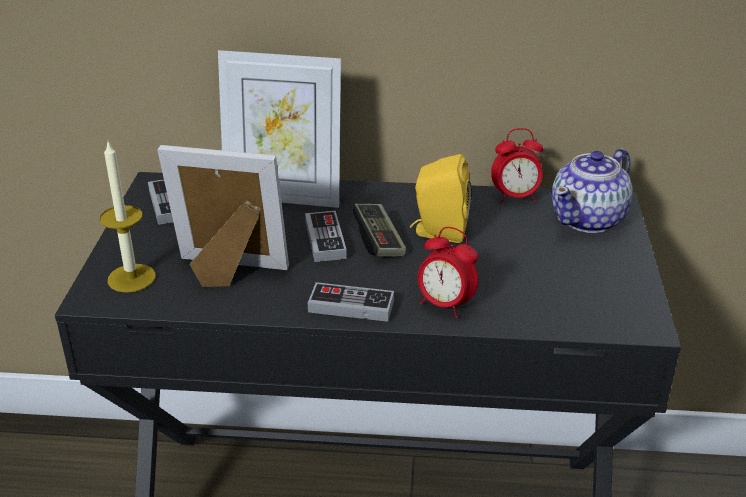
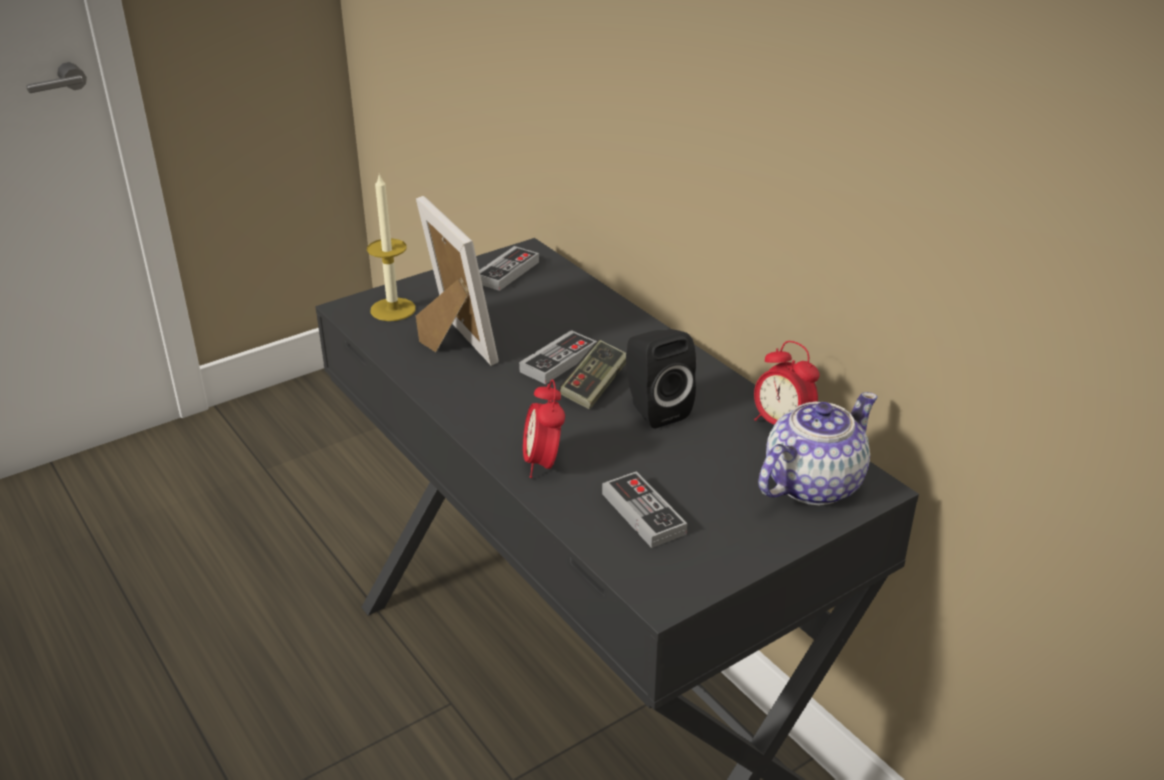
camera: 50 degrees right, 0 degrees up
picture frame [218,50,341,208] -> none
game controller [308,282,394,322] -> game controller moved to [602,471,687,548]
yellow speaker [410,154,472,243] -> black speaker [626,329,696,429]
teapot [551,148,633,233] -> teapot turned 135 degrees clockwise [758,392,877,505]

